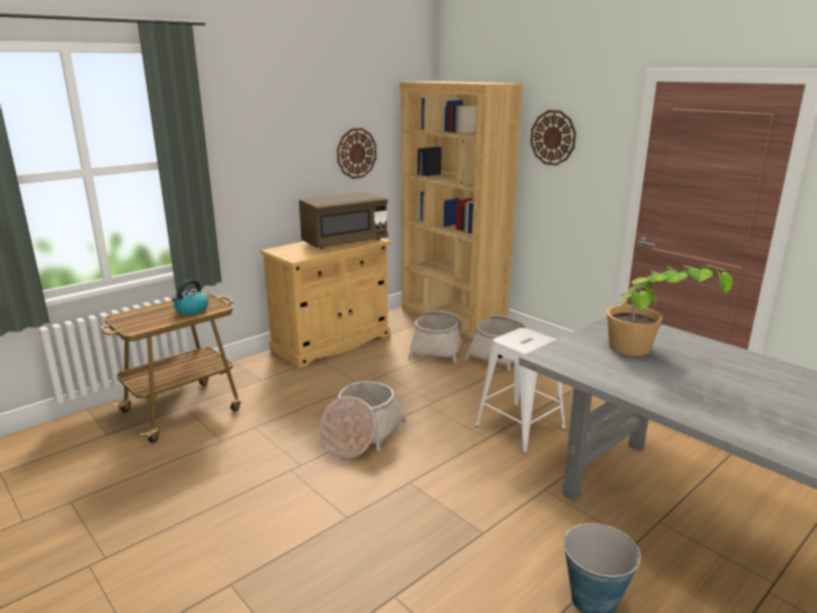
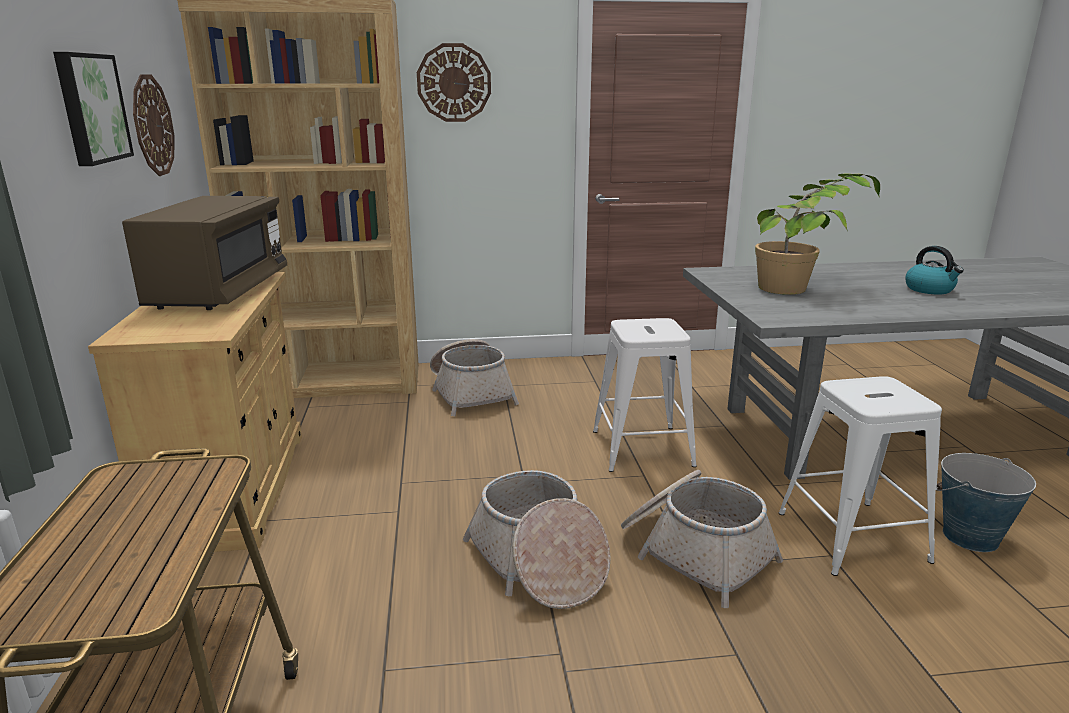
camera: 55 degrees left, 0 degrees up
kettle [172,280,208,315] -> kettle moved to [905,246,964,294]
basket [408,310,463,363] -> basket moved to [621,470,783,608]
none -> picture [53,52,134,166]
none -> white stool [779,376,942,576]

